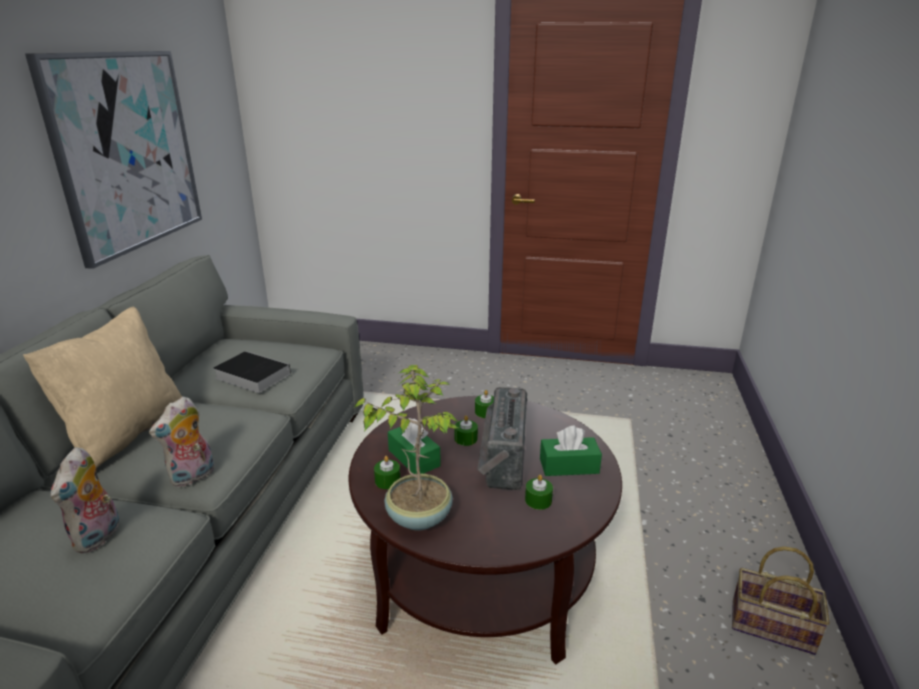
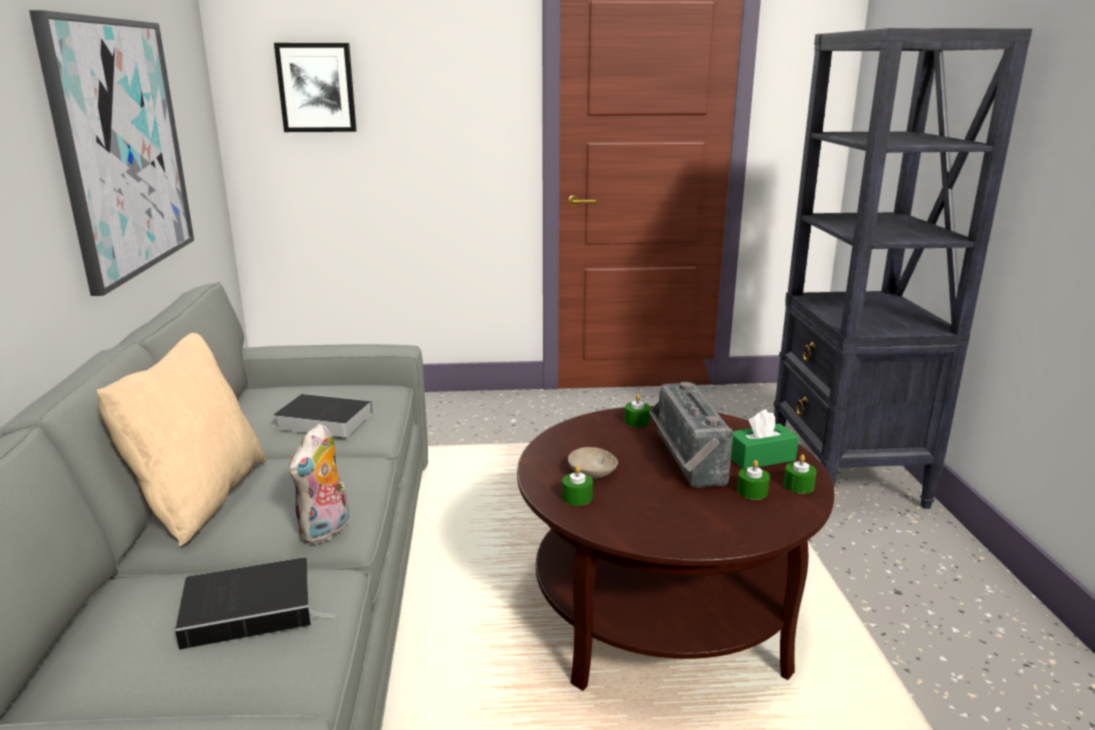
camera: 15 degrees left, 5 degrees down
plush toy [50,447,119,553] -> book [175,557,335,650]
potted plant [354,365,459,531] -> none
green tissue box [388,418,441,474] -> beige bowl [568,447,618,479]
green candle [455,415,478,446] -> green candle moved to [784,454,816,494]
basket [732,546,830,655] -> none
none -> picture [274,43,357,132]
none -> black bookcase [774,28,1032,509]

